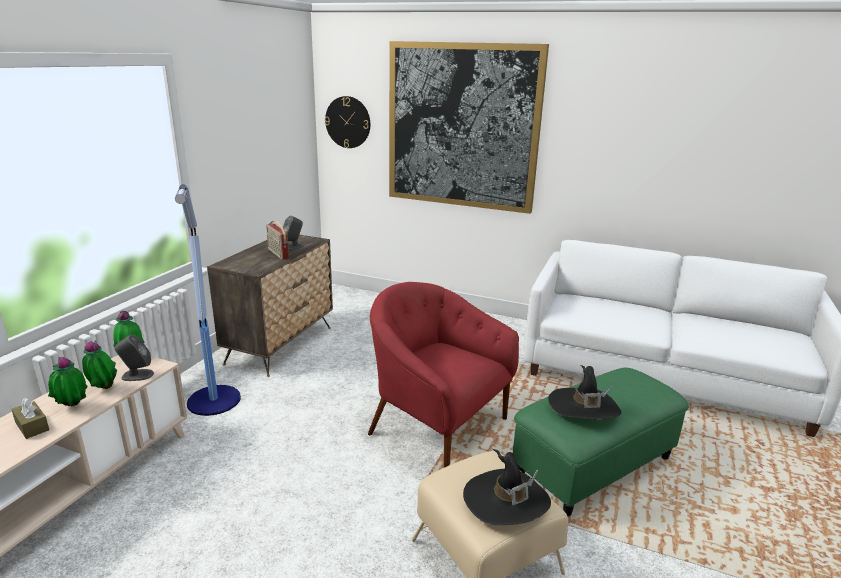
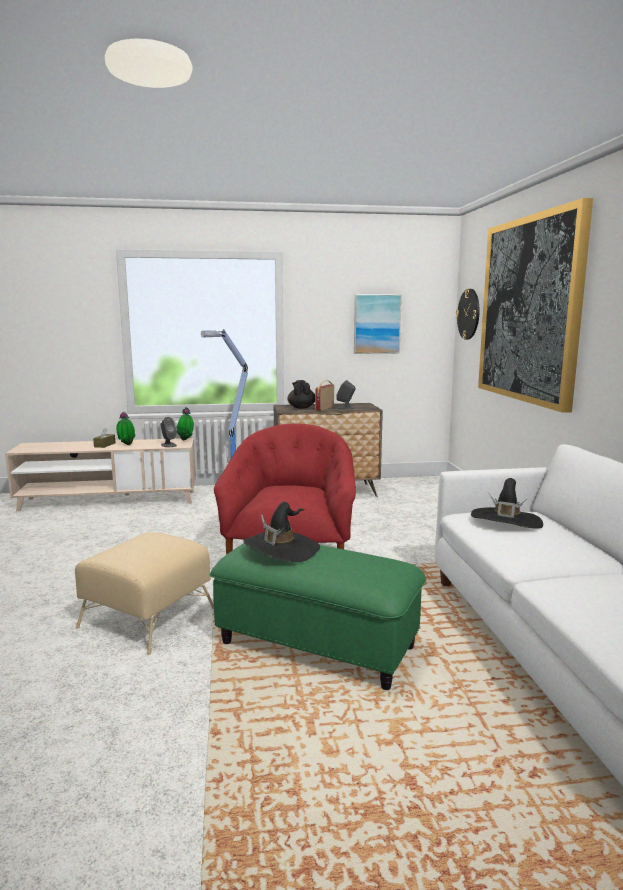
camera: 60 degrees right, 10 degrees down
potted plant [82,340,117,389] -> none
black hat [463,449,551,525] -> black hat moved to [471,478,543,529]
none -> black teapot [287,380,315,409]
none -> picture [354,294,402,354]

